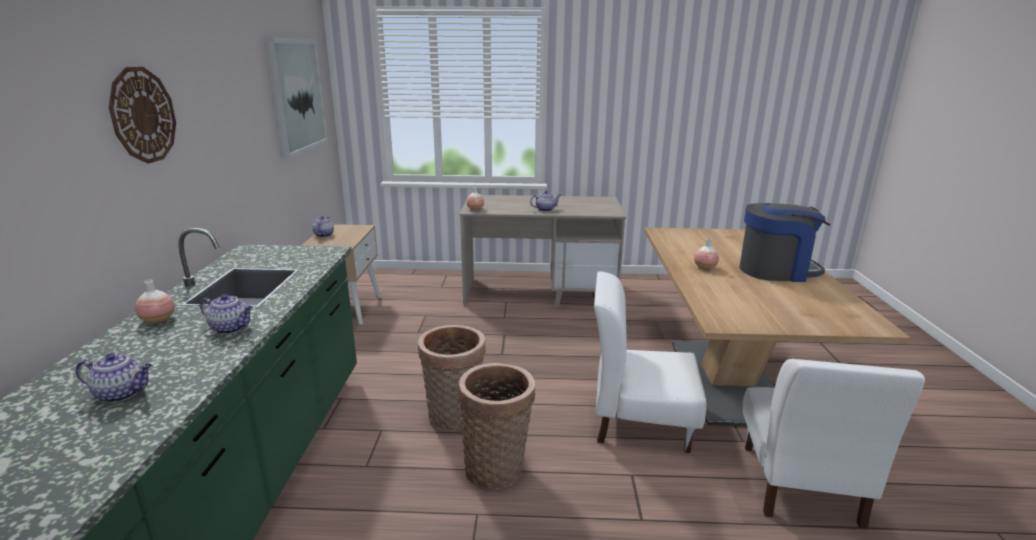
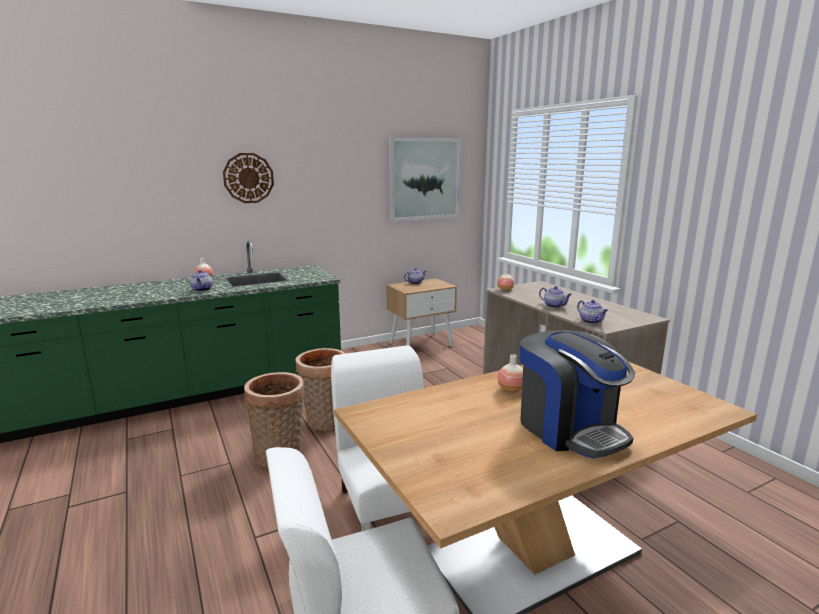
camera: 60 degrees right, 5 degrees down
teapot [76,353,152,403] -> teapot moved to [577,300,608,324]

